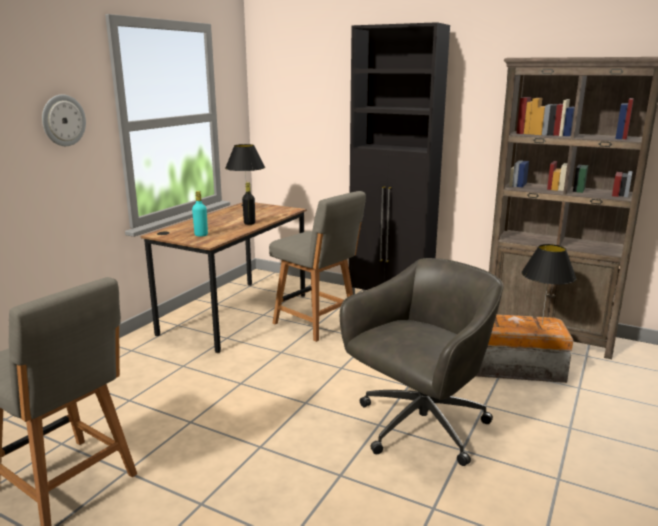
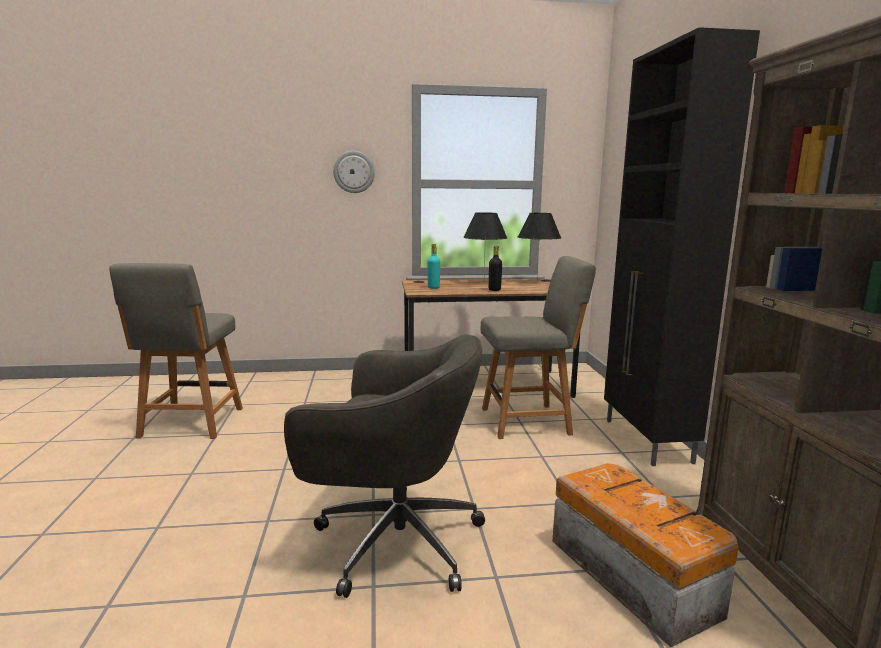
camera: 55 degrees right, 5 degrees down
grey chair [269,191,366,342] -> grey chair turned 105 degrees counterclockwise [480,256,596,439]
black table lamp [521,244,577,324] -> black table lamp moved to [463,212,507,276]

